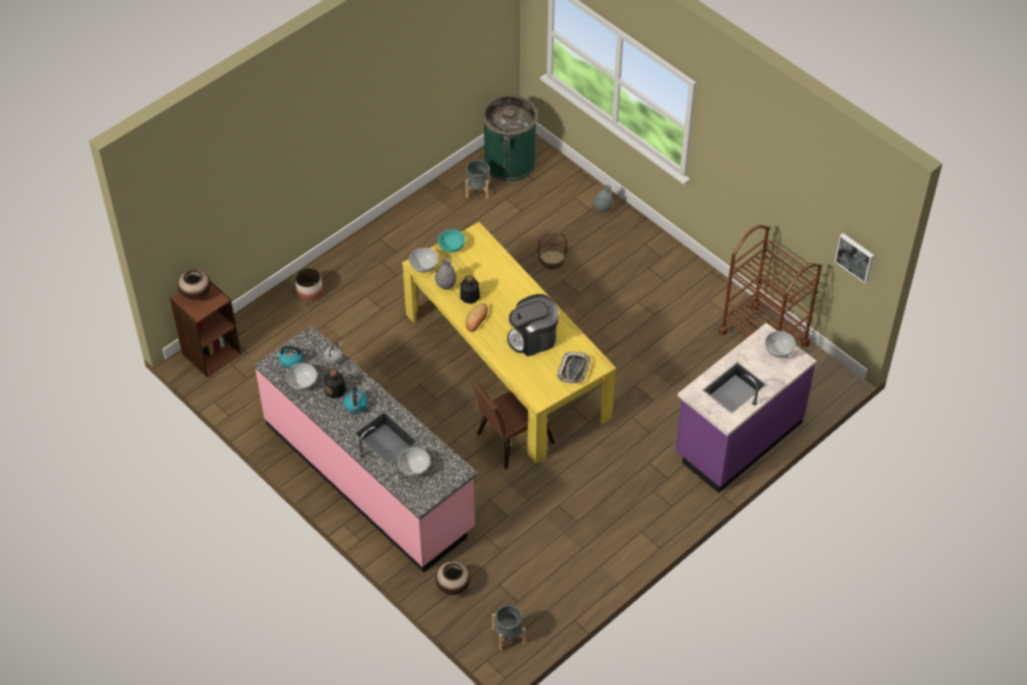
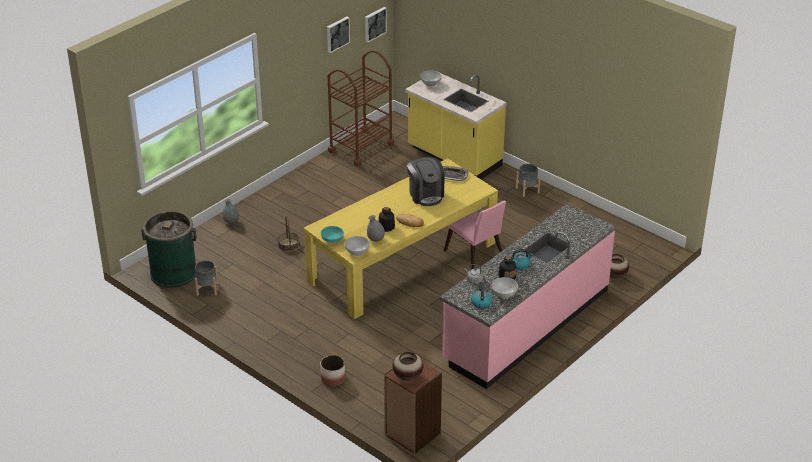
camera: 95 degrees left, 15 degrees down
white bowl [398,448,430,476] -> none
brown chair [472,382,555,469] -> pink chair [444,201,506,269]
grey planter [492,605,526,651] -> grey planter moved to [516,164,541,197]
purple counter [675,323,816,493] -> yellow counter [405,74,507,179]
none -> picture [327,17,350,53]

